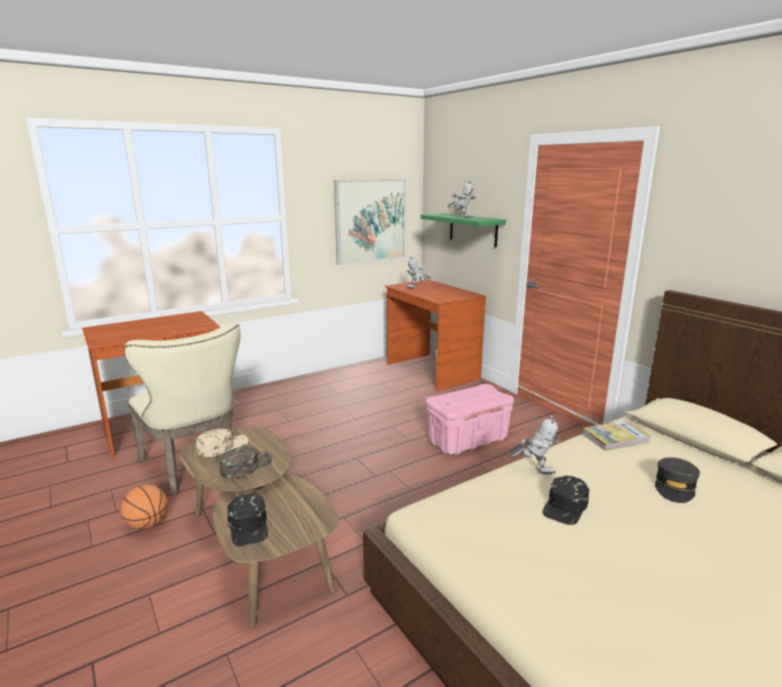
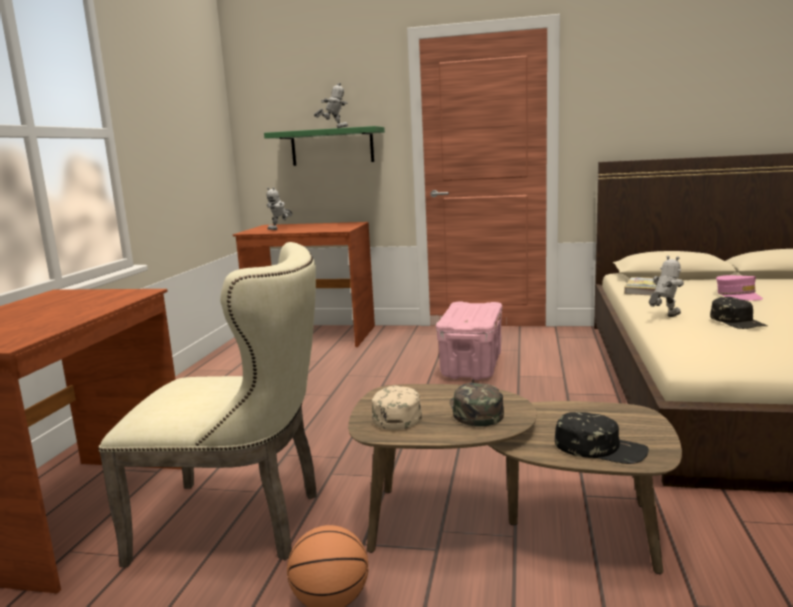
camera: 45 degrees left, 5 degrees down
picture [334,179,406,265] -> none
grey cap [655,457,700,503] -> pink cap [716,275,763,301]

